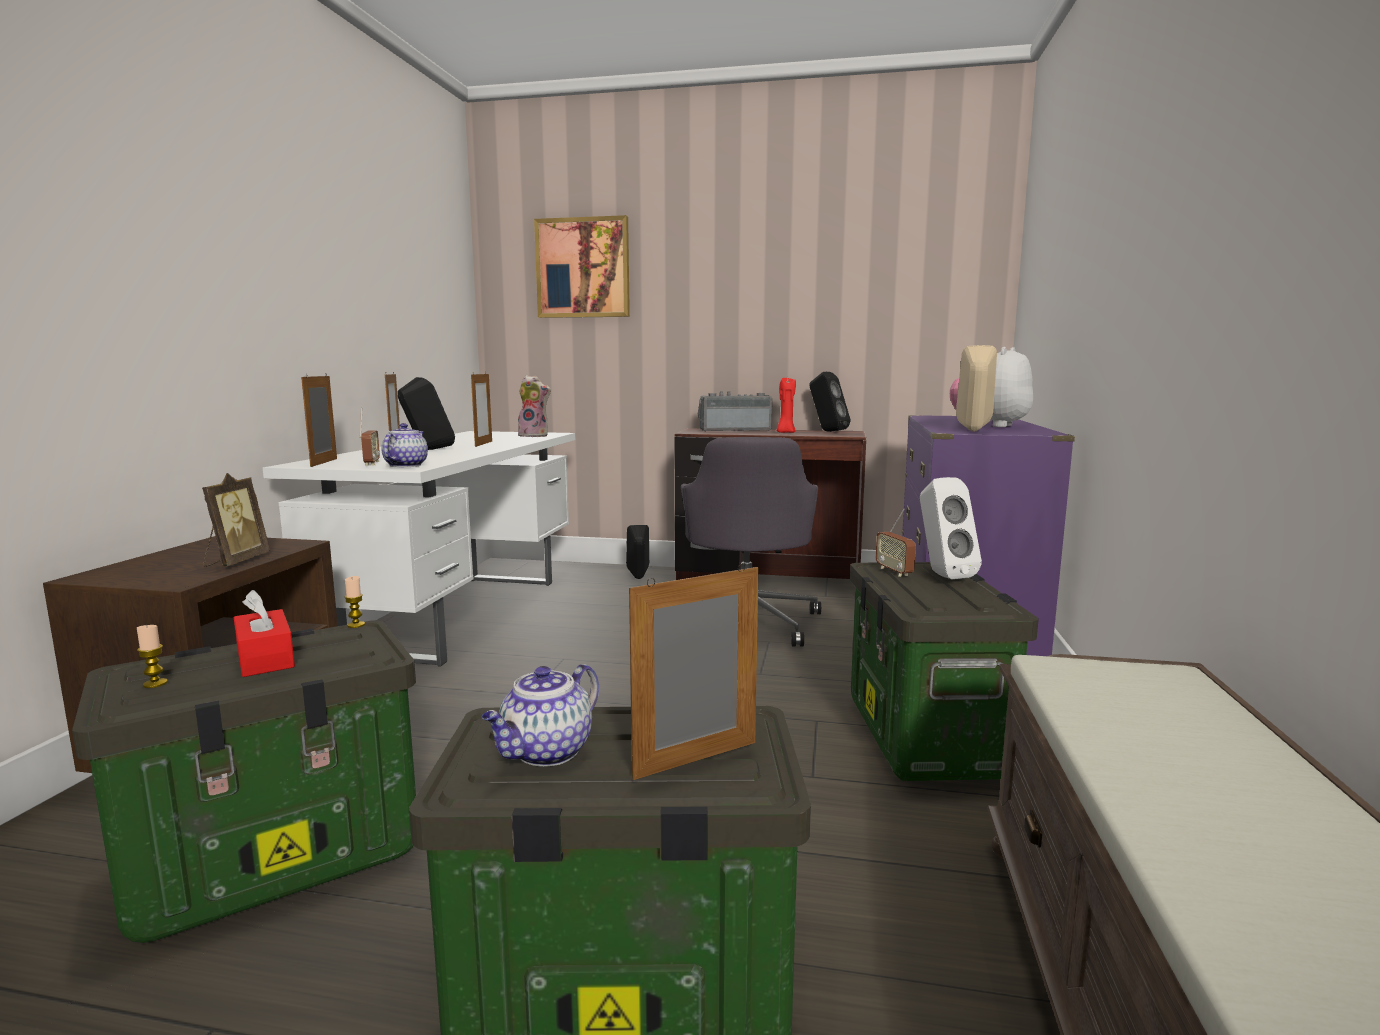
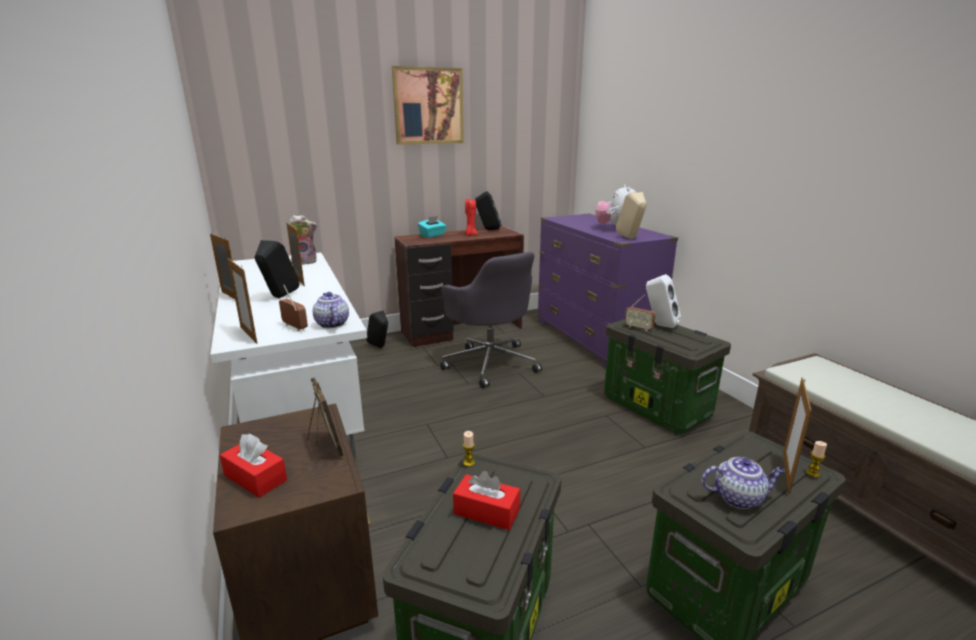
camera: 35 degrees left, 10 degrees up
candle [137,625,168,688] -> candle moved to [806,441,827,477]
teapot [482,664,599,766] -> teapot turned 90 degrees counterclockwise [701,457,785,509]
picture [534,215,630,318] -> picture moved to [392,66,464,145]
radio [698,391,772,432] -> turquoise tissue box [418,216,446,238]
none -> red tissue box [220,433,287,498]

